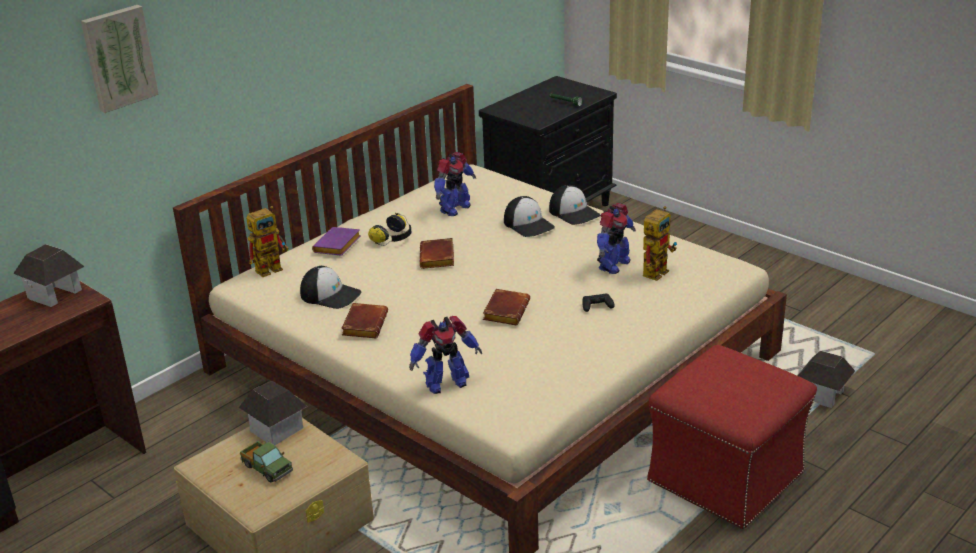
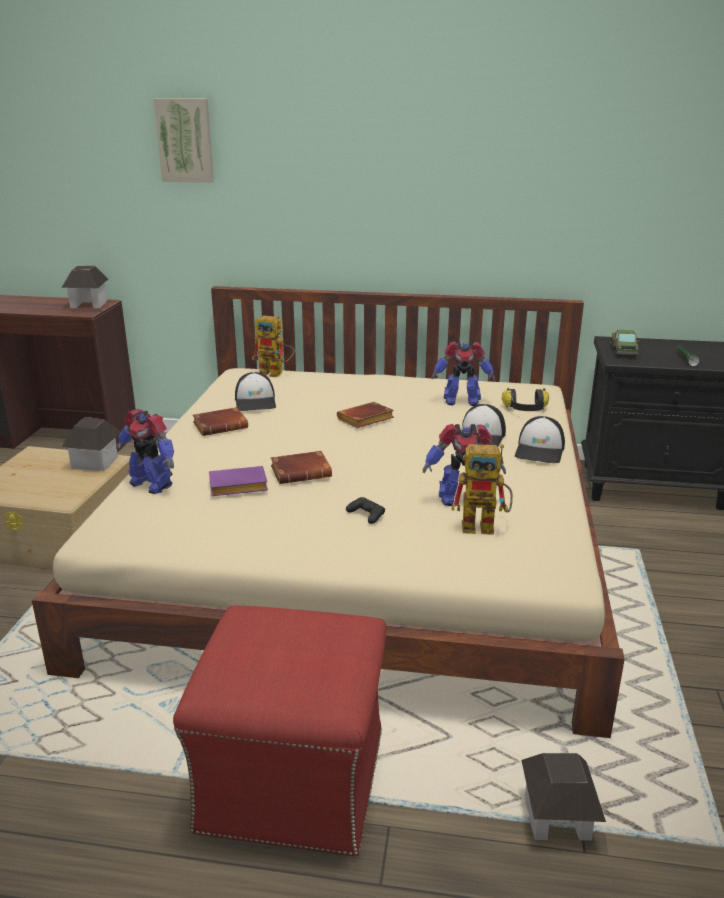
camera: 55 degrees right, 5 degrees down
toy truck [240,441,293,482] -> toy truck moved to [610,330,640,357]
purple book [312,227,361,256] -> purple book moved to [209,466,268,496]
headphones [368,213,411,246] -> headphones moved to [502,388,549,411]

